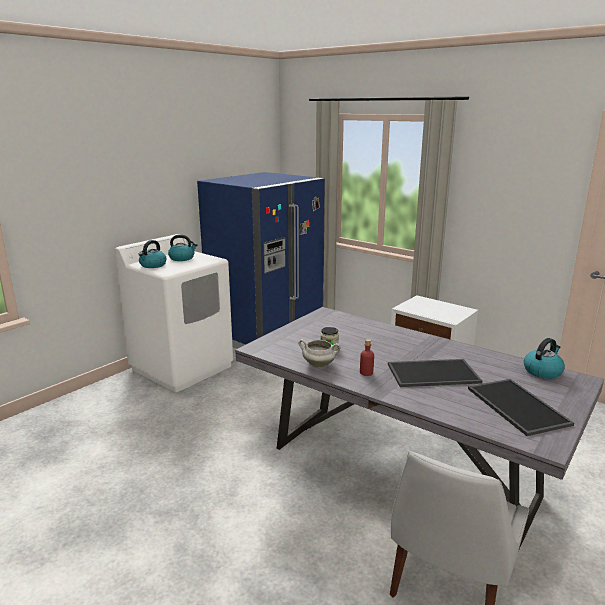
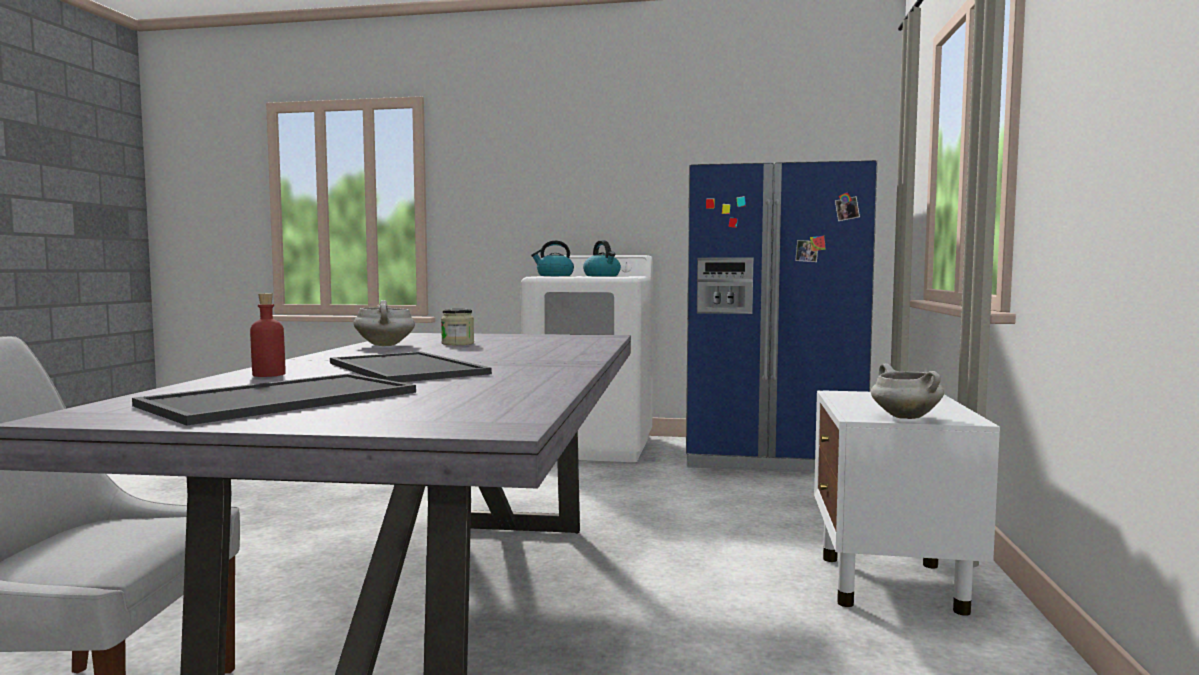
camera: 60 degrees right, 15 degrees down
red bottle [360,339,374,376] -> red bottle moved to [250,293,285,377]
kettle [524,338,565,379] -> none
none -> white cooking pot [871,363,944,419]

